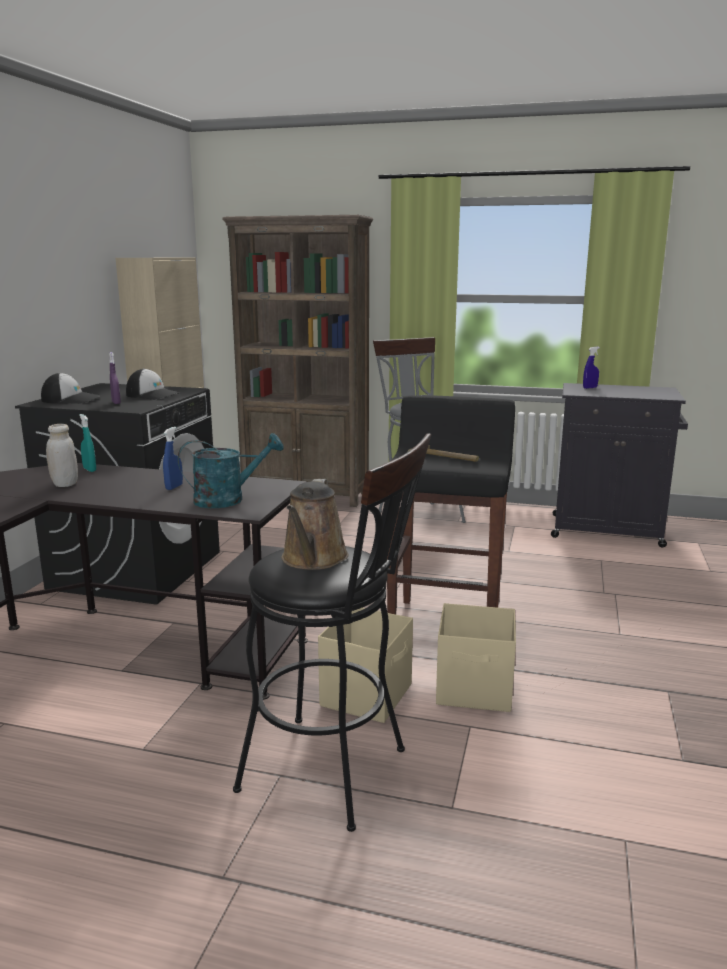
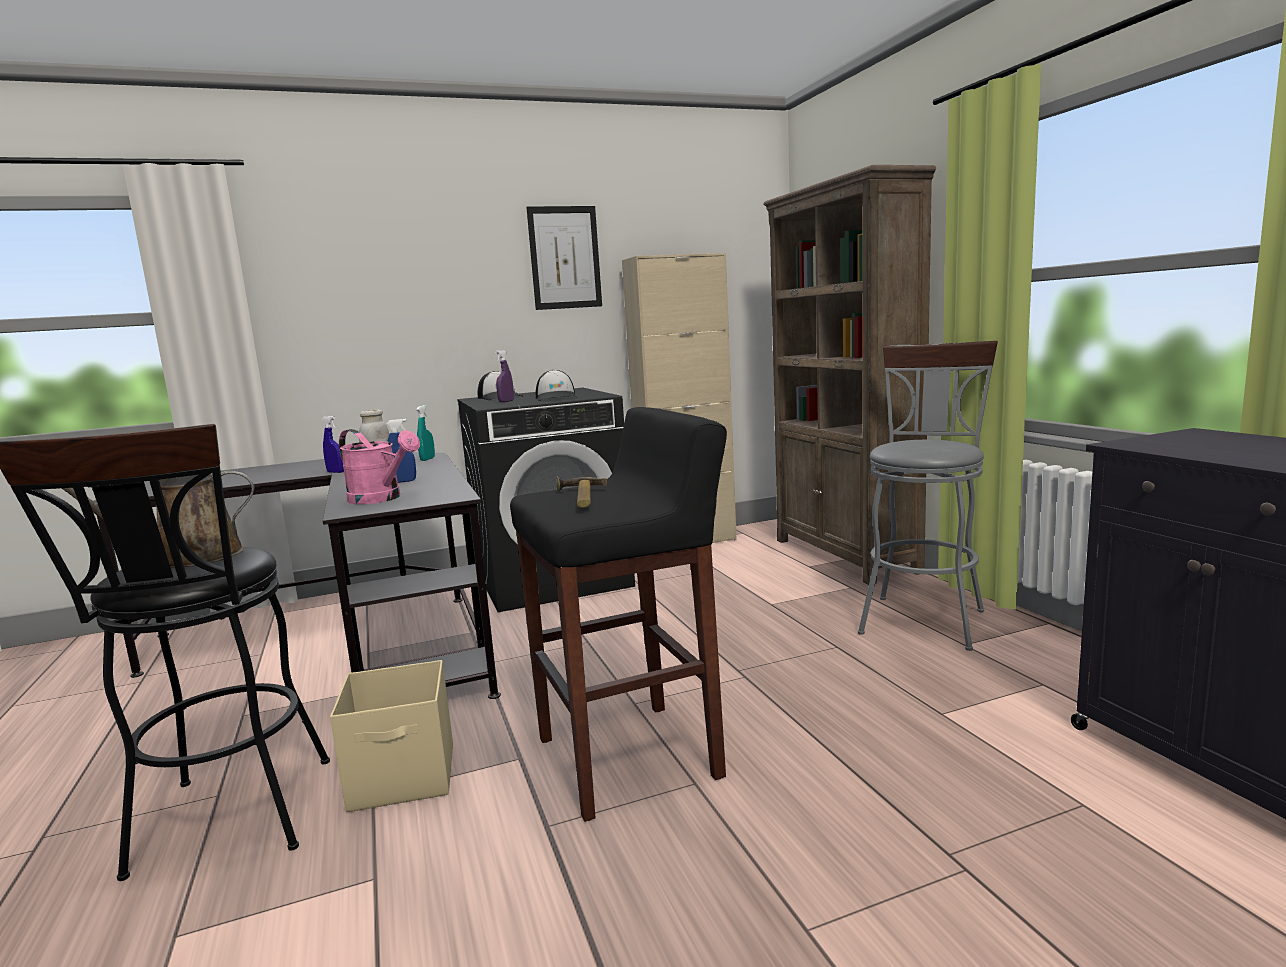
camera: 55 degrees right, 5 degrees down
turquoise watering can [178,433,284,508] -> pink watering can [339,429,420,504]
beige storage box [436,603,516,712] -> none
blue spray bottle [583,347,600,389] -> blue spray bottle moved to [322,416,344,473]
none -> picture [526,206,602,310]

